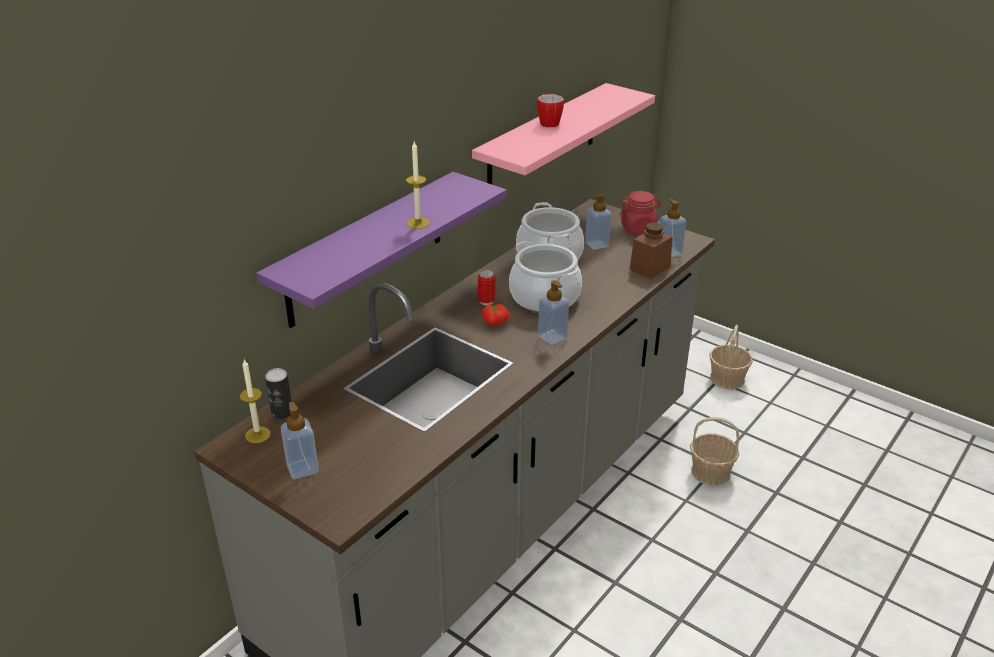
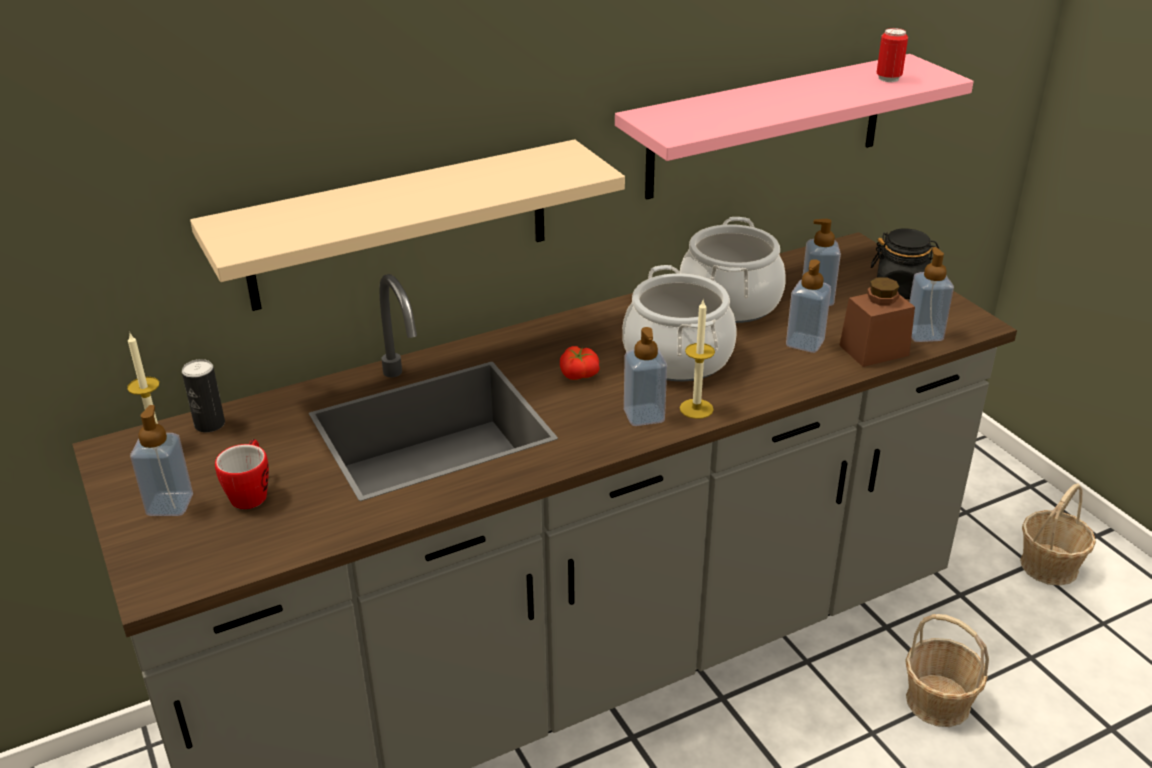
camera: 25 degrees right, 0 degrees up
purple shelf [256,172,507,328] -> beige shelf [190,139,625,311]
candle [406,142,430,229] -> candle moved to [680,300,715,419]
can [478,270,495,305] -> can moved to [877,28,908,82]
mug [537,94,564,127] -> mug moved to [215,439,269,509]
red jar [619,191,662,235] -> black jar [871,228,940,299]
none -> soap dispenser [786,259,831,353]

